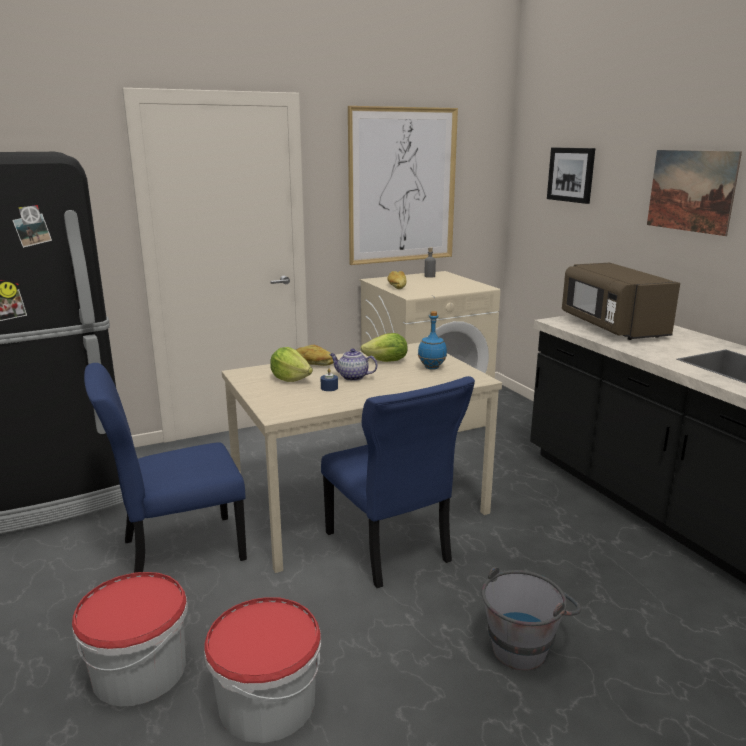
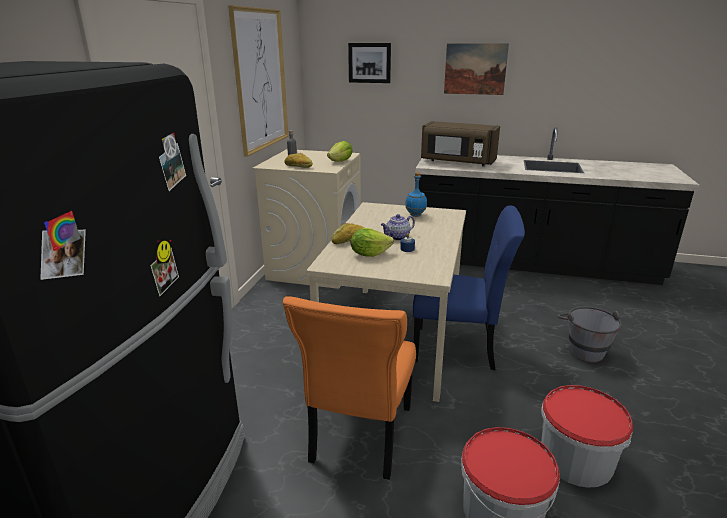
camera: 50 degrees left, 5 degrees up
blue chair [84,363,247,573] -> orange chair [283,296,416,480]
lettuce [361,333,408,362] -> lettuce moved to [327,141,353,162]

